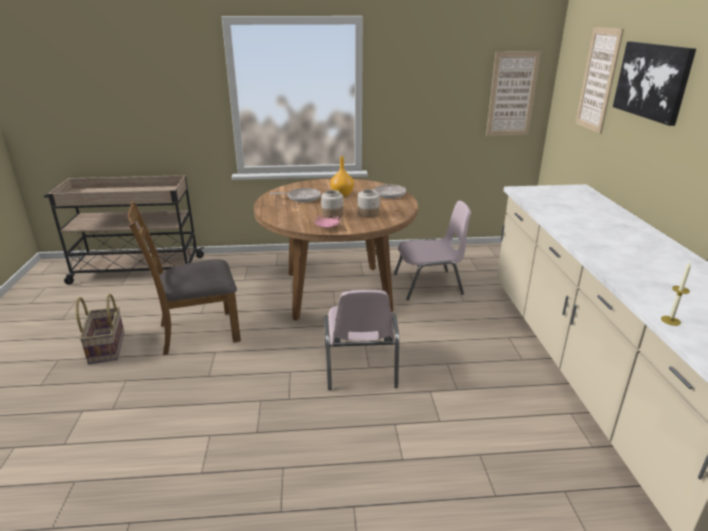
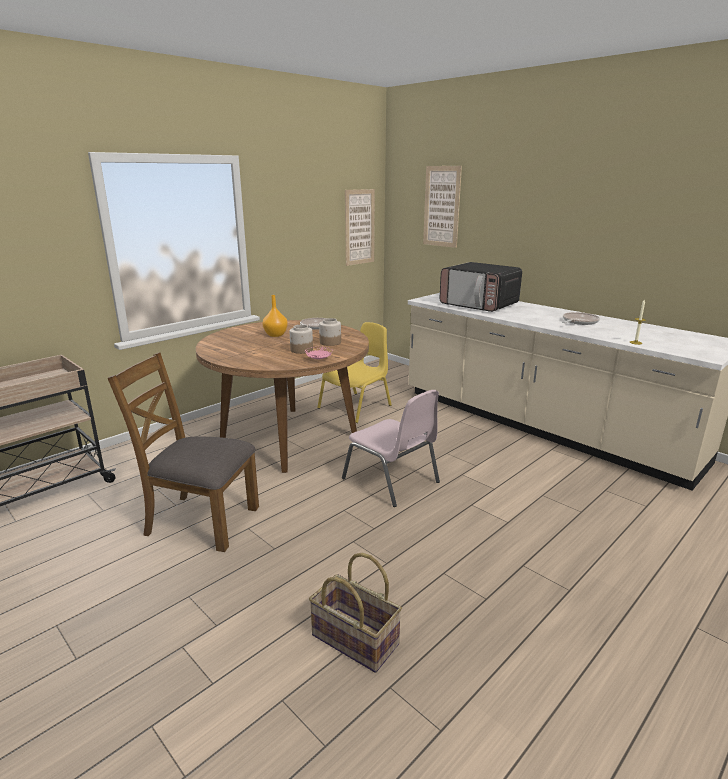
camera: 40 degrees left, 5 degrees down
basket [76,294,124,364] -> basket moved to [309,553,402,673]
brown chair [128,201,241,355] -> brown chair turned 75 degrees clockwise [108,352,259,552]
frying pan [269,188,321,202] -> frying pan moved to [562,312,600,325]
pink chair [394,201,471,300] -> yellow chair [317,322,392,423]
picture [613,41,696,126] -> none
none -> microwave [440,262,522,312]

